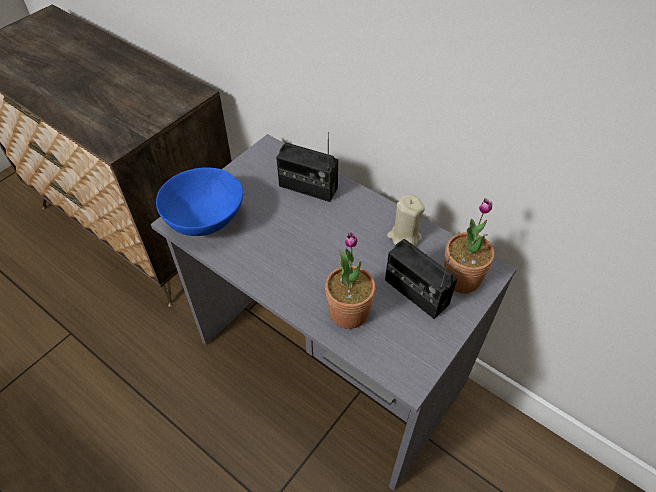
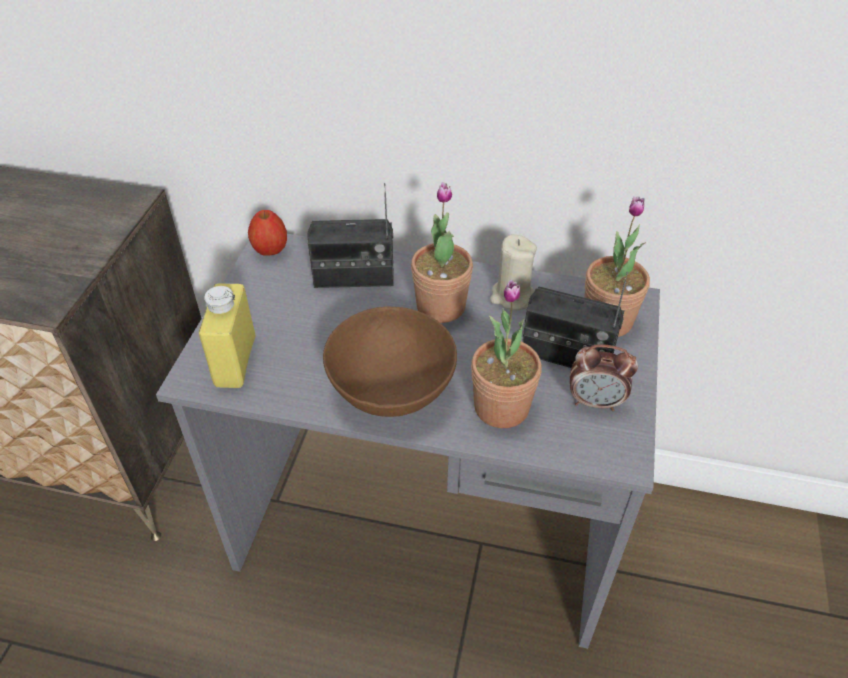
camera: 25 degrees left, 5 degrees down
blue bowl [156,167,243,236] -> yellow bottle [199,283,256,388]
none -> apple [248,210,287,256]
none -> brown bowl [323,307,457,417]
none -> potted plant [411,182,473,323]
none -> alarm clock [570,344,638,411]

